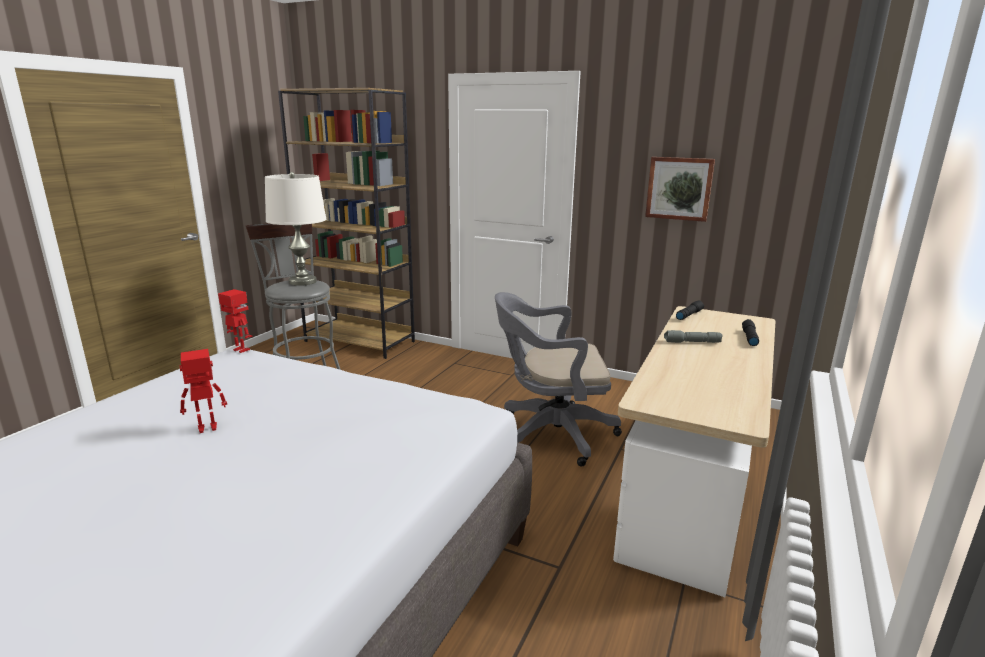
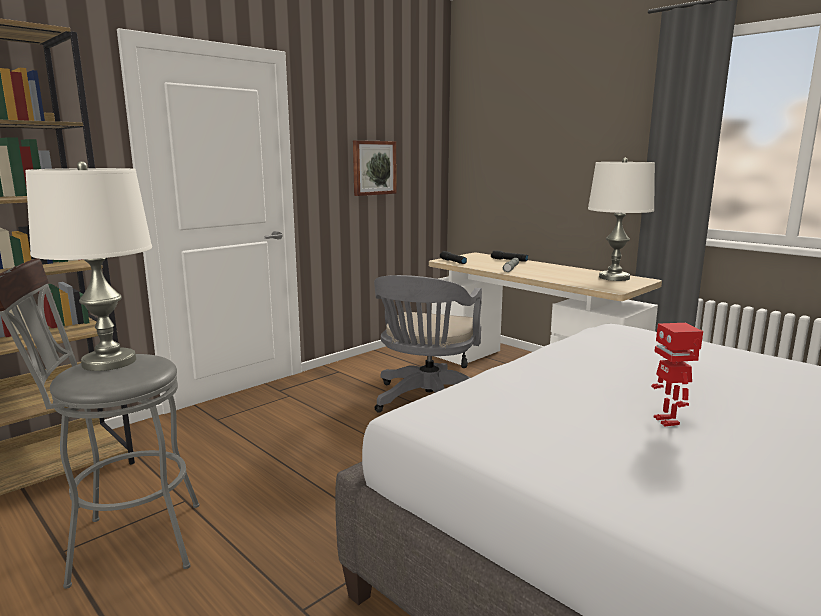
camera: 70 degrees left, 5 degrees down
toy robot [218,289,253,353] -> none
none -> white table lamp [588,158,655,281]

